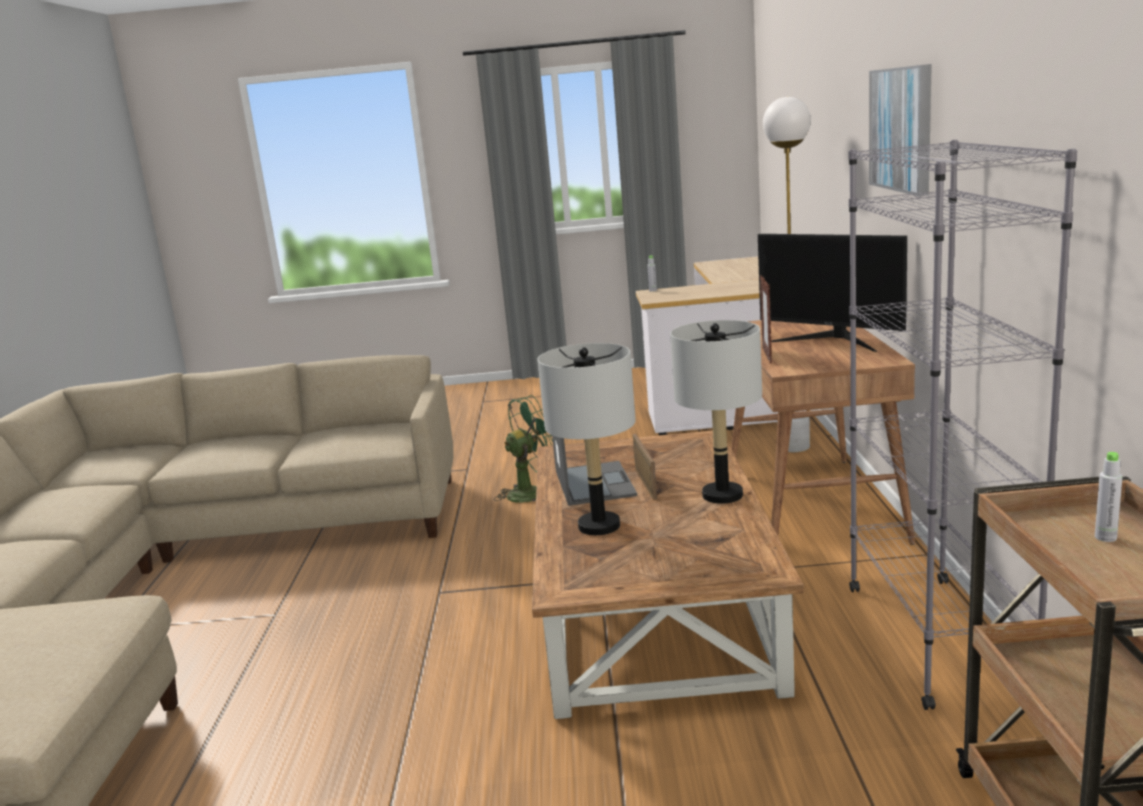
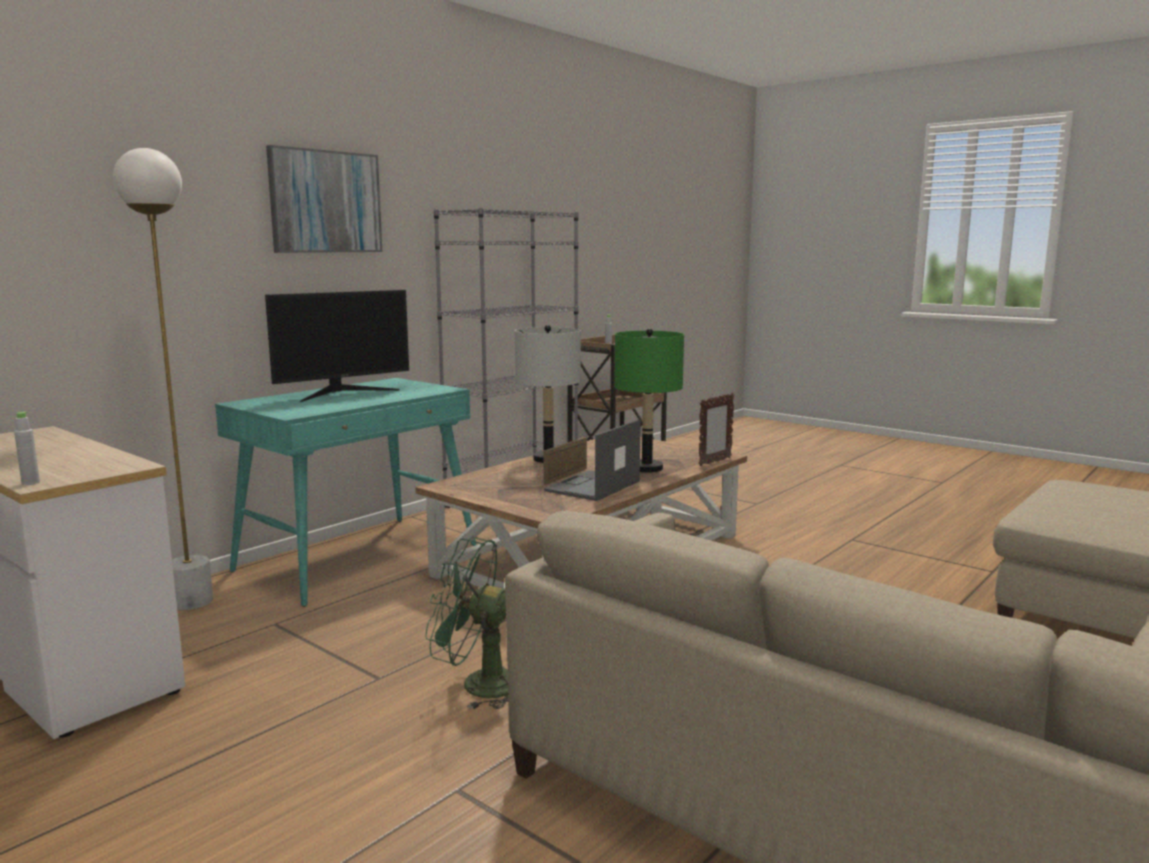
camera: 140 degrees left, 5 degrees down
grey table lamp [537,343,636,535] -> green table lamp [614,328,684,473]
brown desk [731,320,915,545] -> turquoise desk [215,378,476,607]
monitor [758,234,907,352] -> monitor turned 60 degrees clockwise [265,290,409,402]
picture frame [760,275,772,364] -> picture frame moved to [699,393,734,466]

